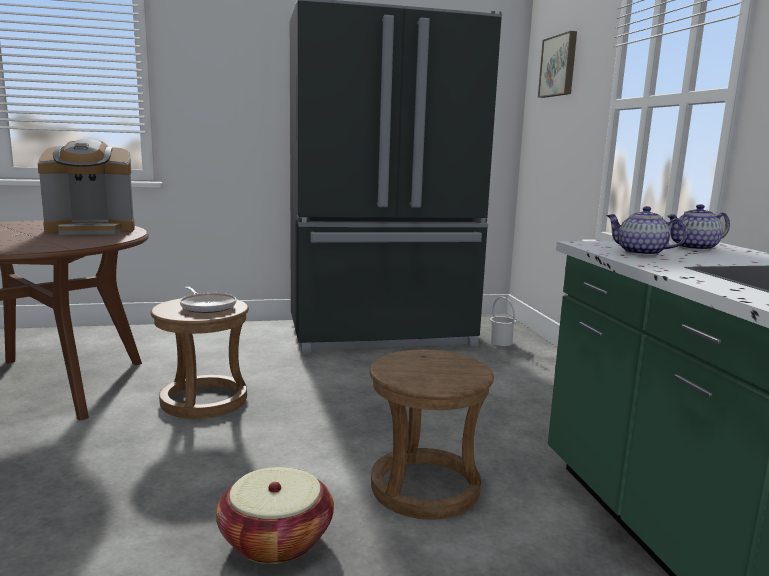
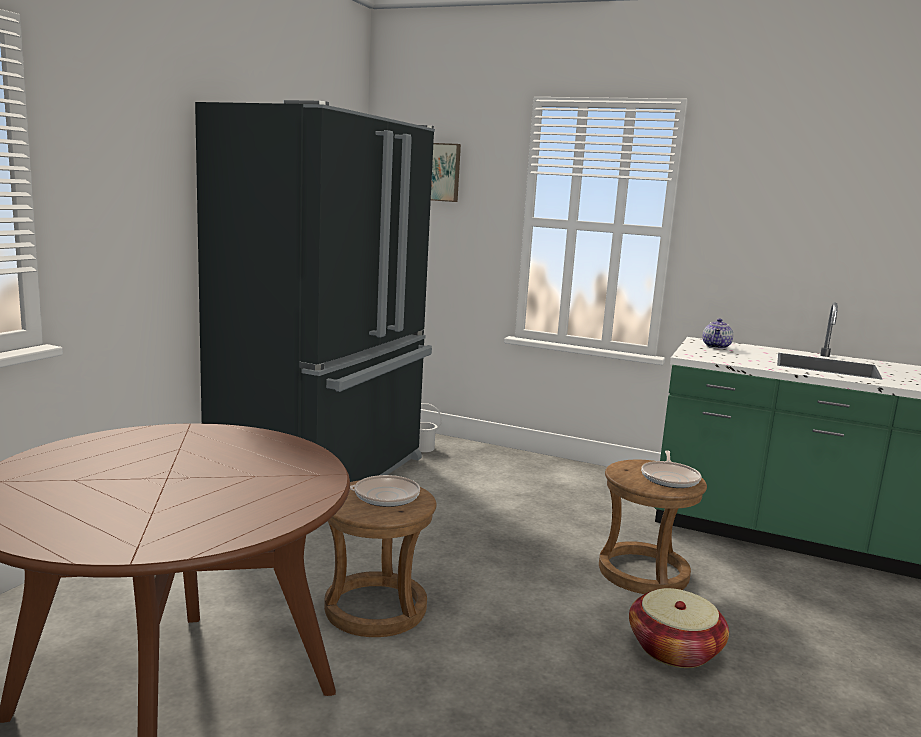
camera: 55 degrees left, 0 degrees up
coffee machine [38,139,135,235] -> none
teapot [606,206,687,256] -> none
none -> frying pan [641,450,701,488]

